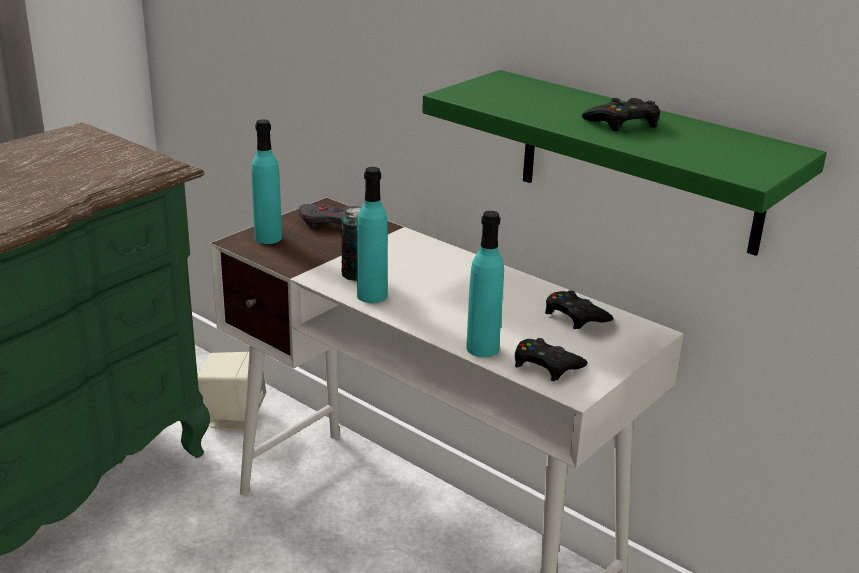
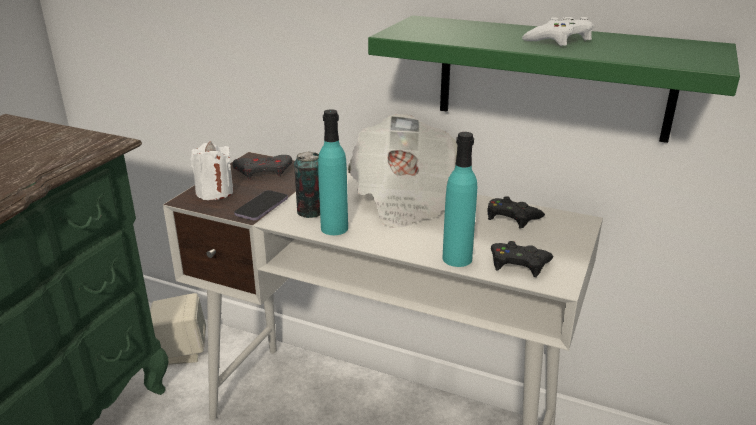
camera: 15 degrees left, 0 degrees up
turquoise bottle [251,119,282,244] -> white candle [191,141,233,200]
black game controller [582,98,660,132] -> white game controller [522,17,594,46]
none -> phone [234,190,288,220]
none -> newspaper [348,114,458,228]

